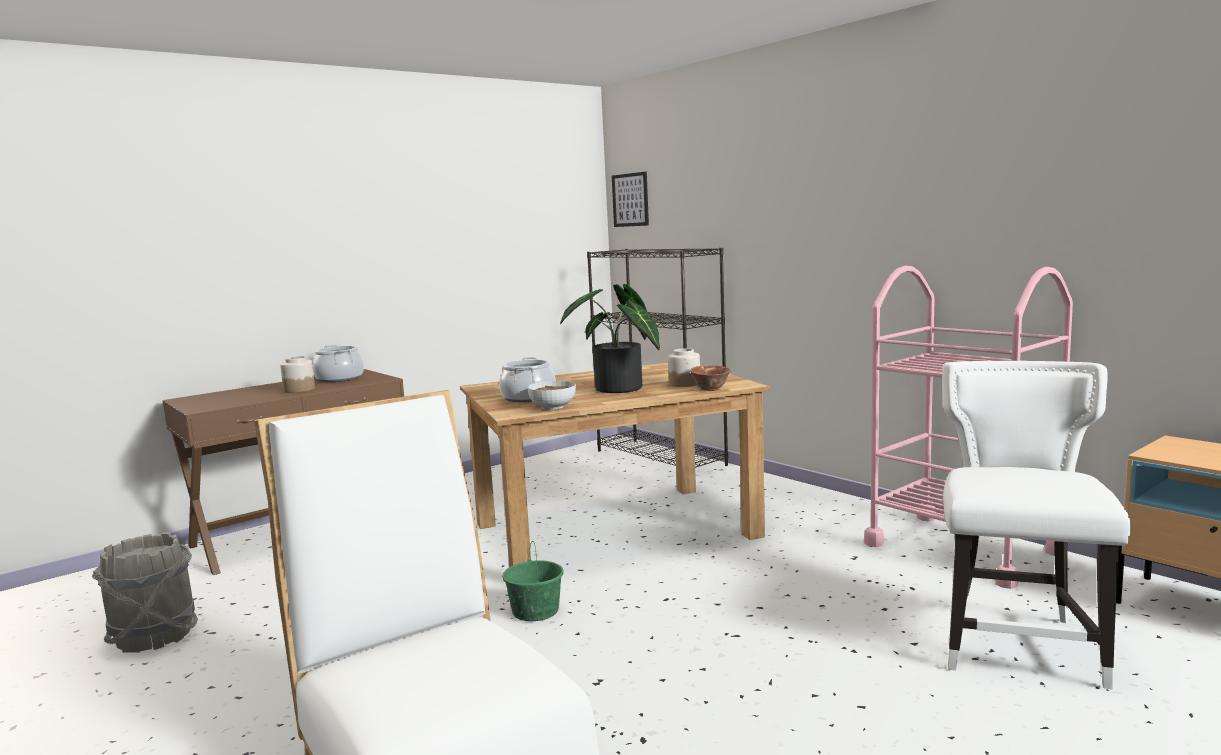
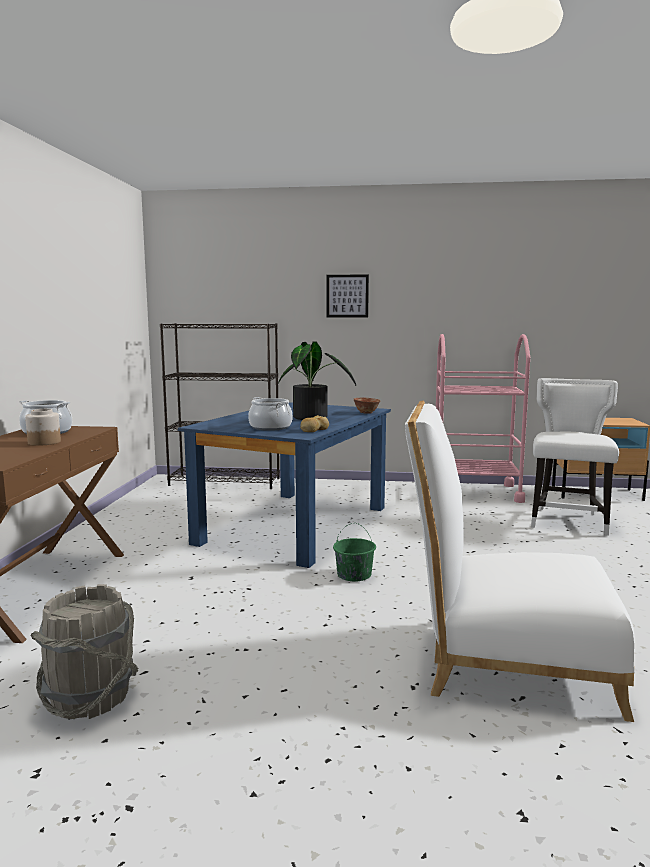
camera: 45 degrees left, 0 degrees up
brown dining table [460,363,770,567] -> blue dining table [178,402,391,568]
bowl [528,381,576,410] -> bread [300,415,329,432]
picture [612,172,649,227] -> picture moved to [327,274,369,318]
jar [668,348,700,387] -> none
white chair [942,361,1131,689] -> white chair turned 45 degrees clockwise [531,378,619,536]

